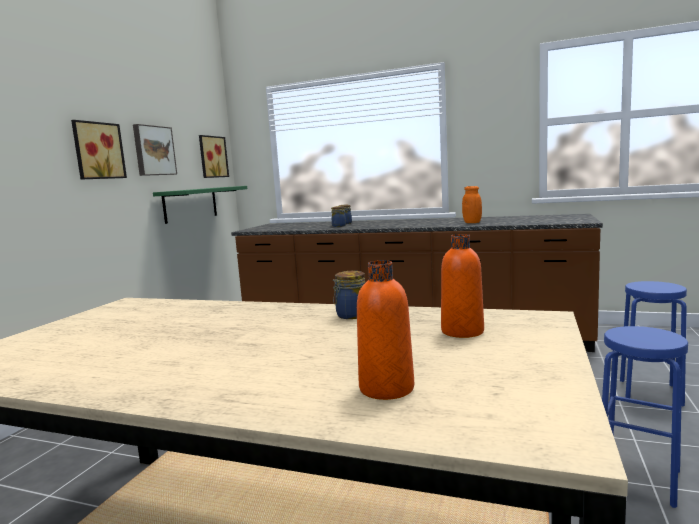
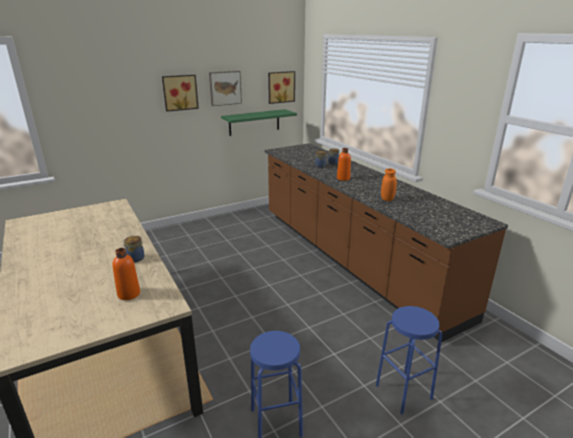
camera: 40 degrees right, 15 degrees up
orange bottle [357,260,414,400] -> orange bottle moved to [337,148,351,181]

